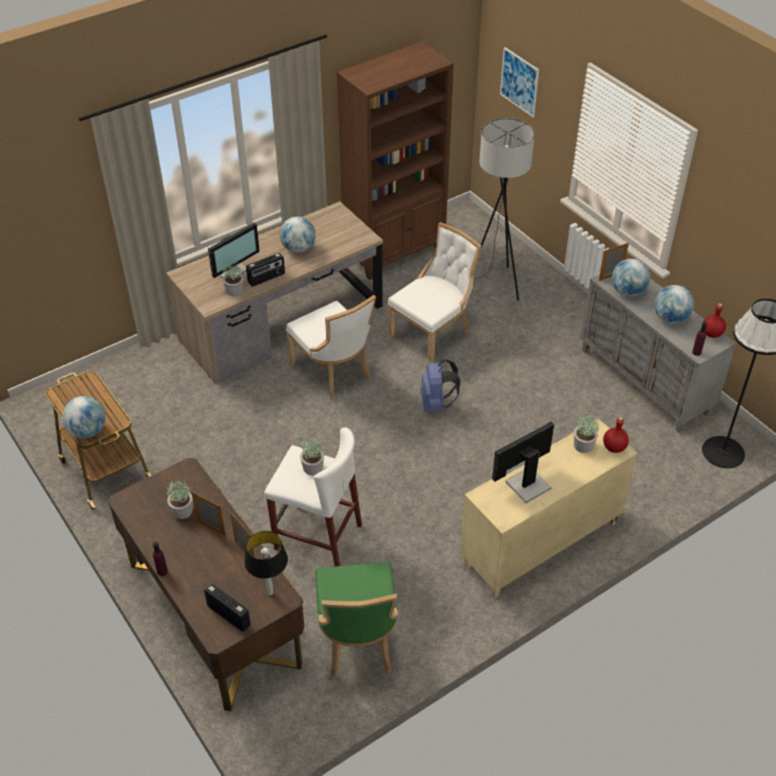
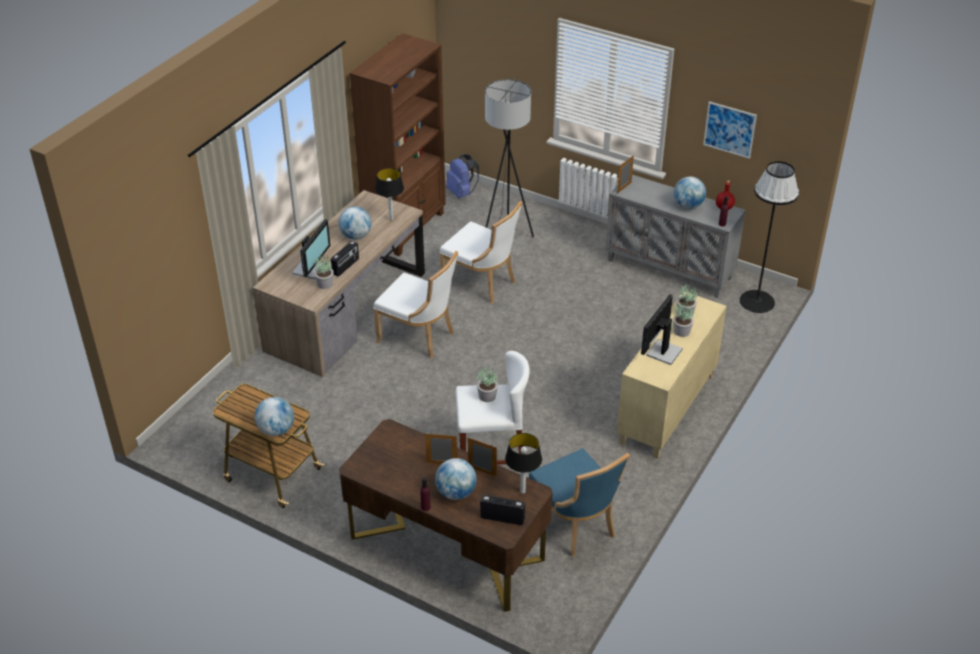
camera: 25 degrees left, 5 degrees down
potted plant [167,478,193,519] -> potted plant moved to [673,300,694,337]
green chair [315,562,398,677] -> blue chair [528,449,630,557]
white chair [387,222,482,364] -> white chair turned 105 degrees clockwise [440,201,523,304]
blue backpack [421,359,460,412] -> blue backpack moved to [446,154,479,198]
picture [500,47,539,118] -> picture moved to [703,102,757,159]
red bottle [603,417,629,453] -> none
globe [612,259,650,297] -> globe moved to [435,458,477,500]
none -> table lamp [375,168,404,221]

